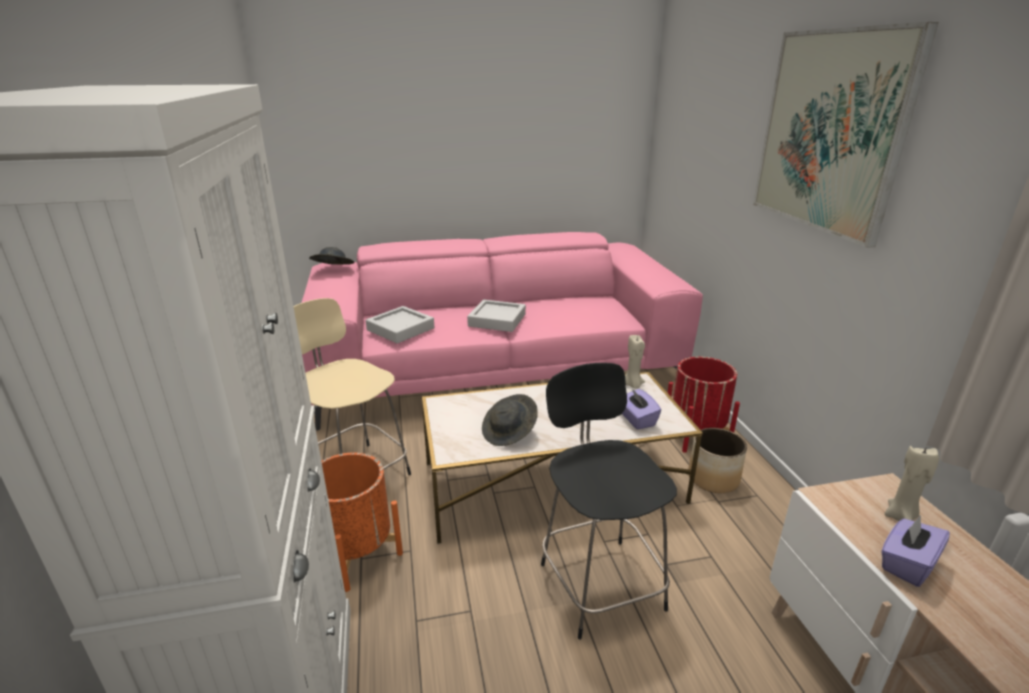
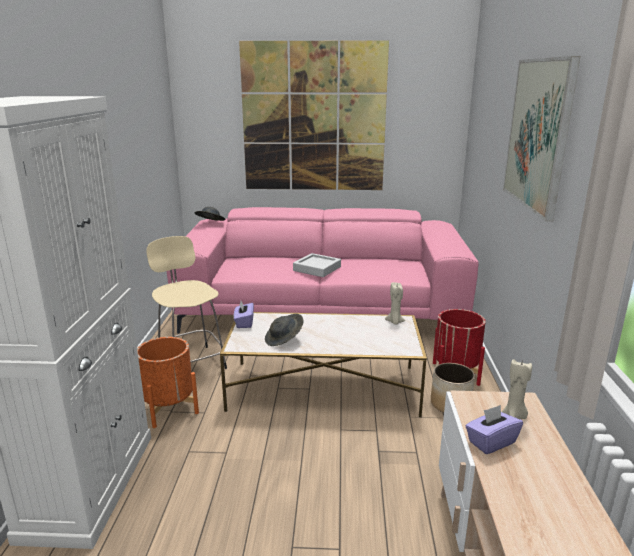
camera: 15 degrees right, 5 degrees down
grey tray [366,306,434,344] -> none
black stool [541,363,677,640] -> none
purple tissue box [622,388,661,430] -> purple tissue box moved to [234,301,254,328]
none -> picture [239,40,389,190]

